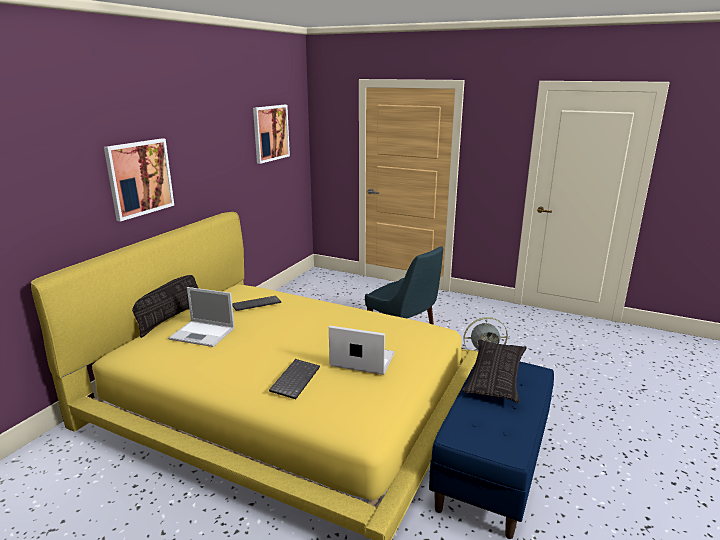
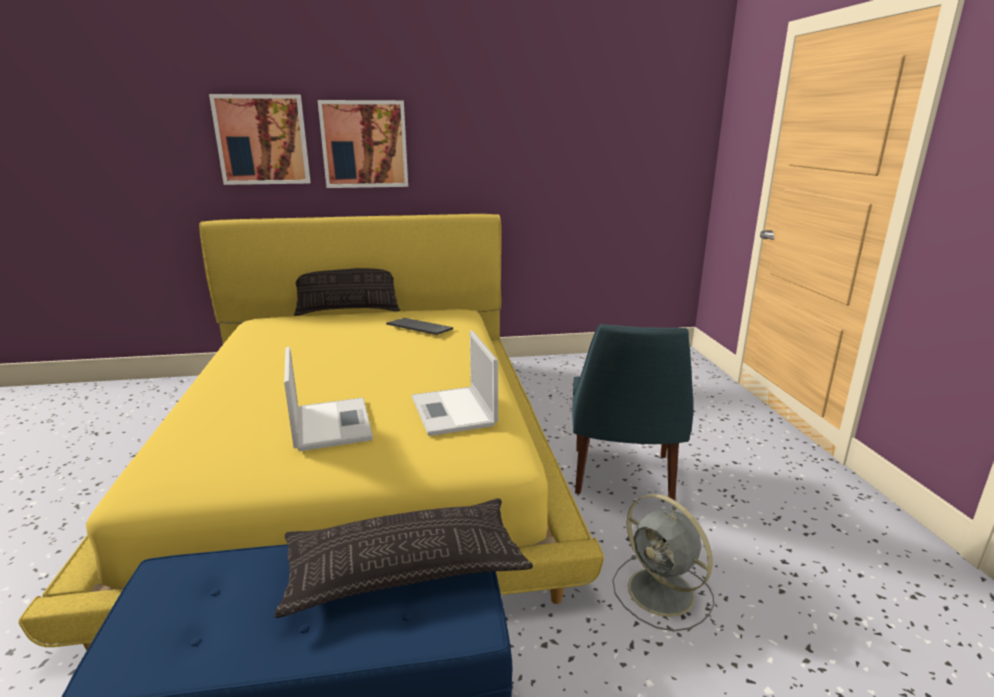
camera: 55 degrees right, 0 degrees up
laptop [168,287,234,347] -> laptop moved to [411,331,498,436]
picture [253,105,290,164] -> picture moved to [209,94,311,185]
keyboard [269,359,320,399] -> none

